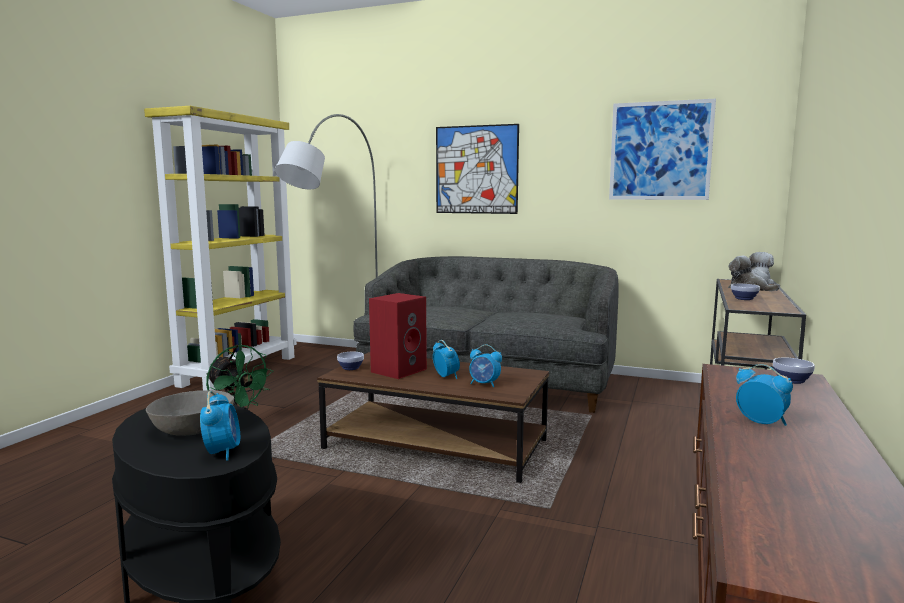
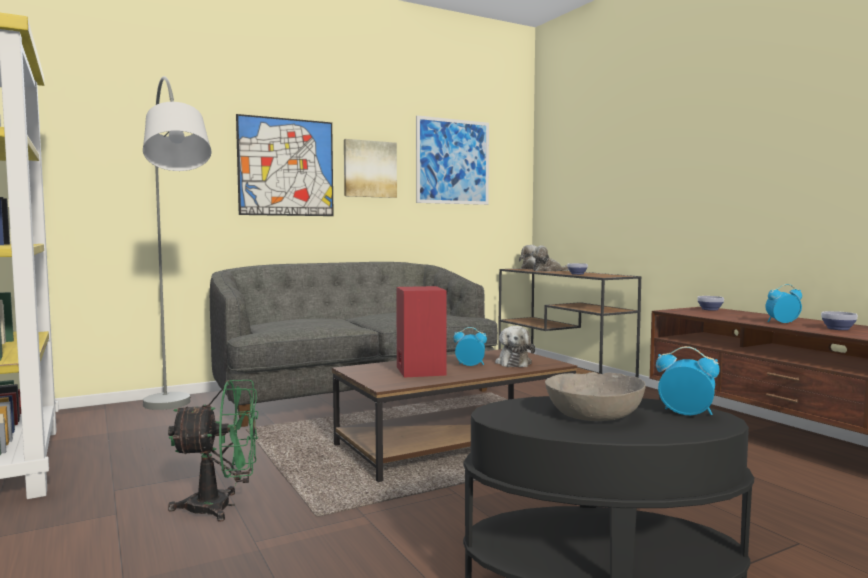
camera: 50 degrees left, 5 degrees down
bowl [337,352,364,370] -> bowl moved to [821,311,858,330]
alarm clock [469,344,502,387] -> plush toy [495,326,535,367]
none -> picture [344,139,397,198]

